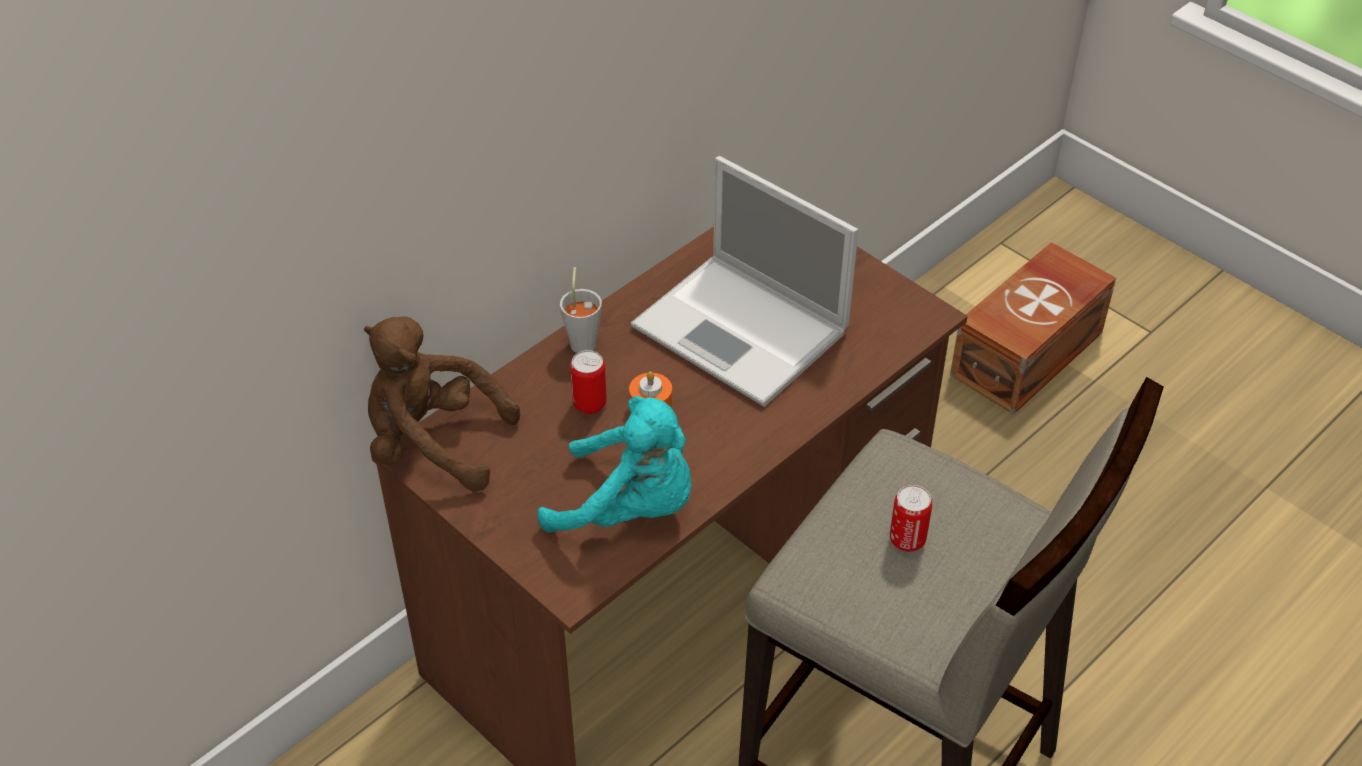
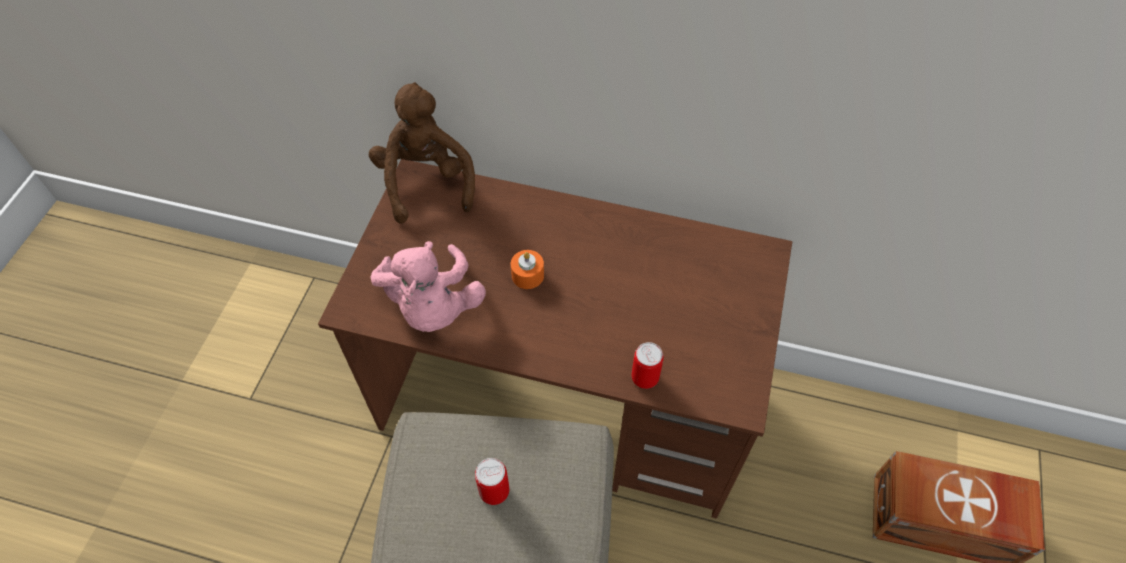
camera: 60 degrees right, 10 degrees up
turquoise plush toy [537,396,692,532] -> pink plush toy [371,241,486,332]
grey cup [560,267,602,353] -> none
can [570,350,607,414] -> can moved to [631,342,664,389]
laptop [631,156,859,407] -> none

